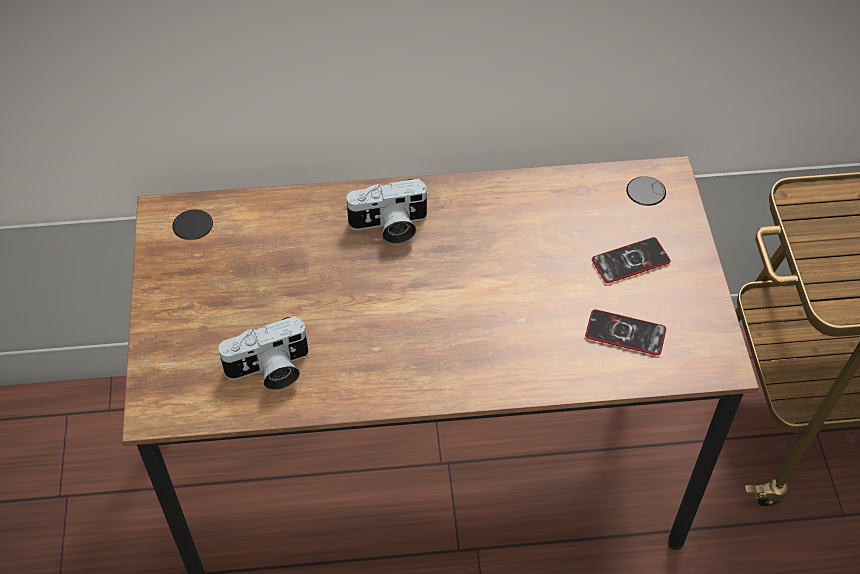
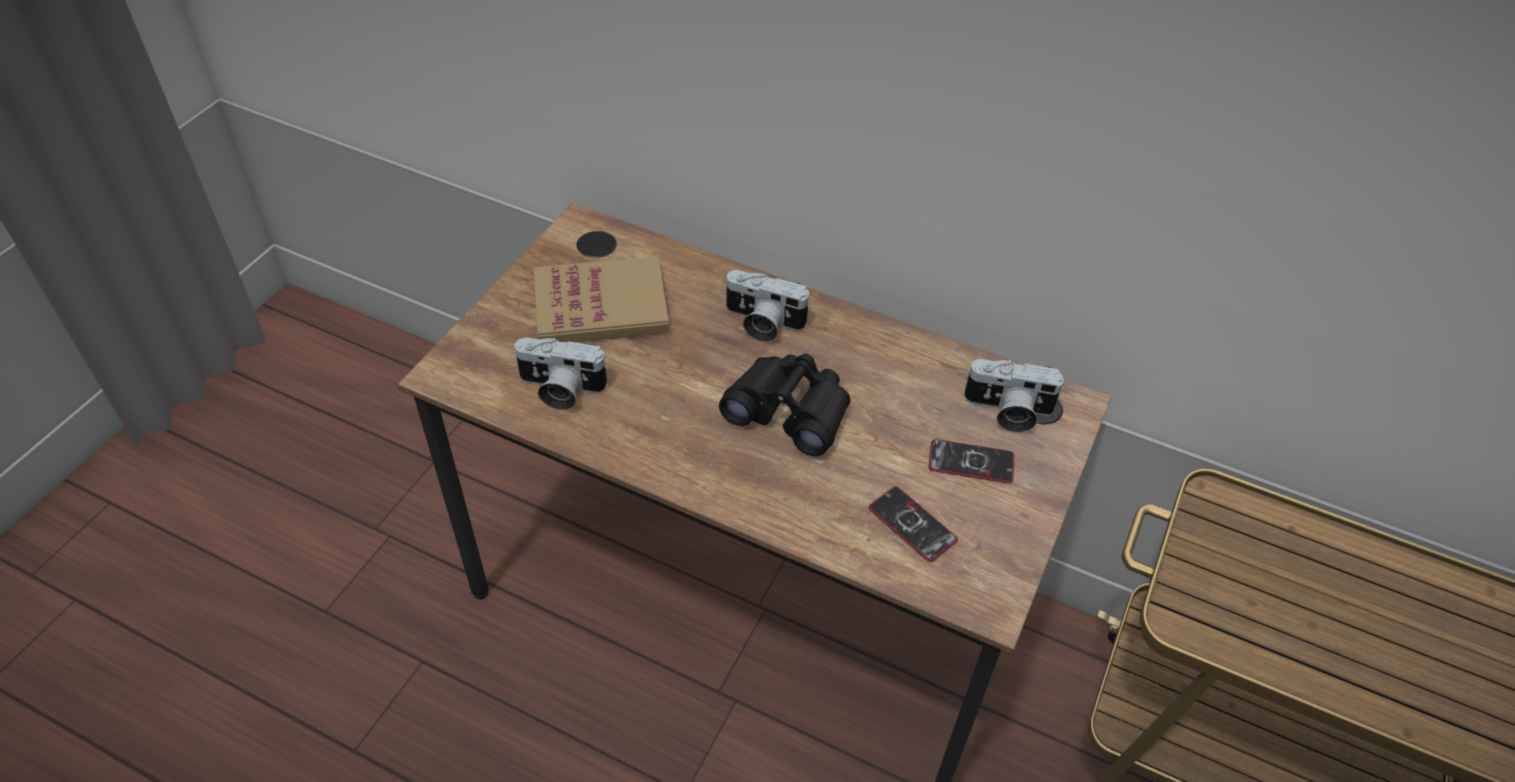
camera: 30 degrees right, 5 degrees down
none -> book [534,256,669,342]
none -> black binoculars [719,354,850,456]
none -> camera [964,359,1064,433]

